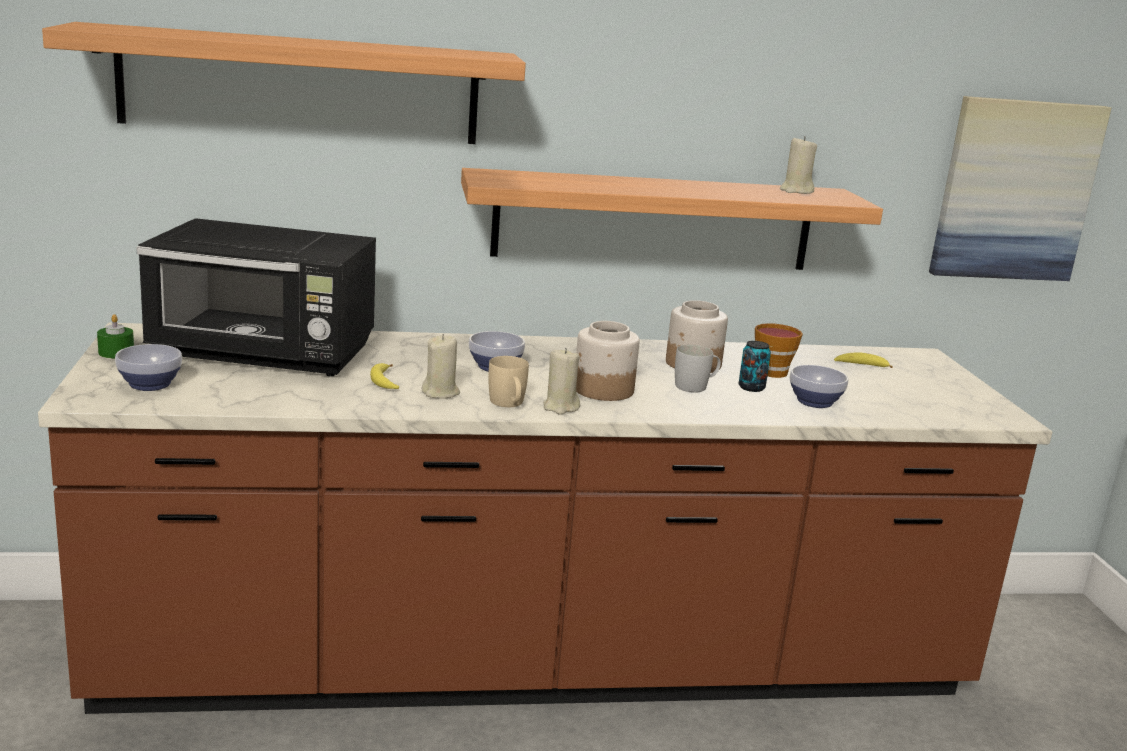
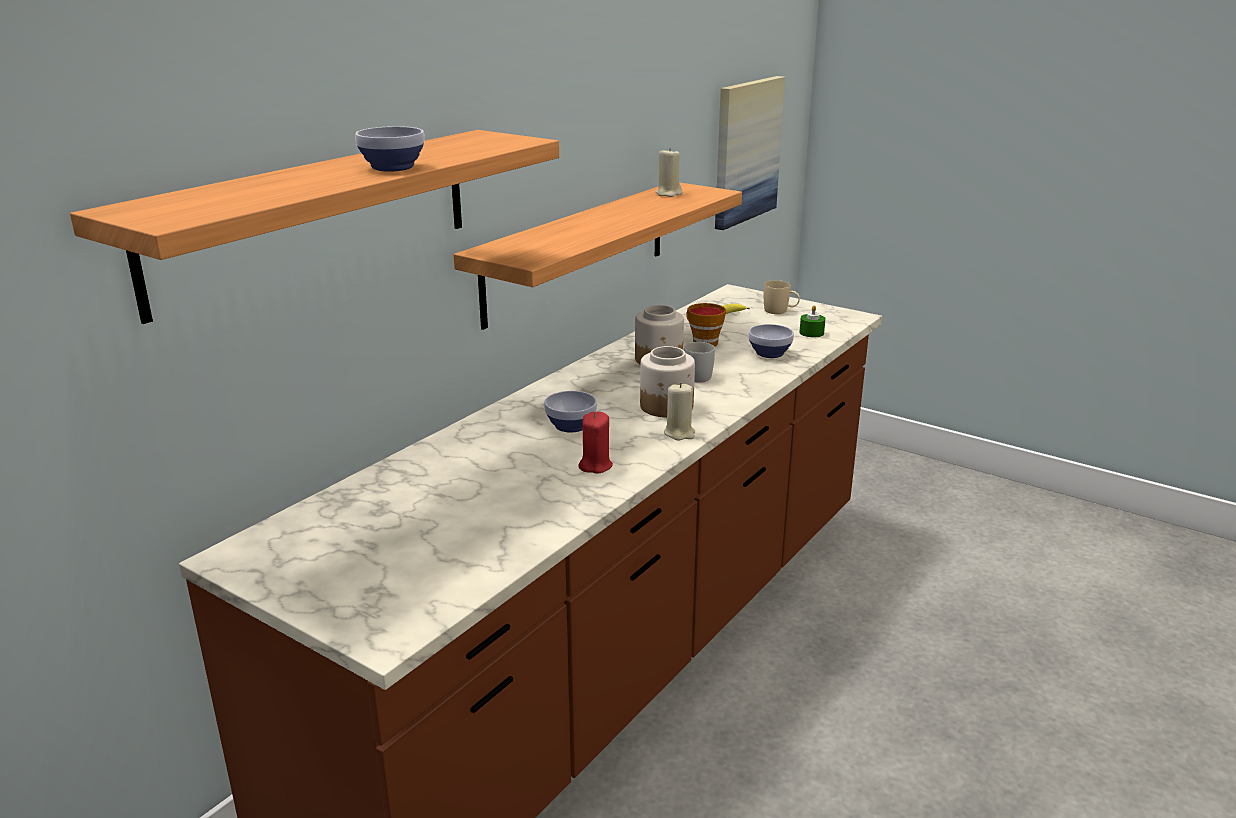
camera: 45 degrees left, 5 degrees up
green candle [97,314,134,358] -> green candle moved to [799,305,826,337]
bowl [115,344,182,391] -> bowl moved to [355,126,425,172]
black microwave [136,218,376,377] -> none
banana [370,363,399,389] -> none
beige candle [422,334,460,399] -> red candle [578,412,613,474]
beige mug [488,356,529,407] -> beige mug moved to [764,280,800,314]
can [739,341,771,392] -> none

